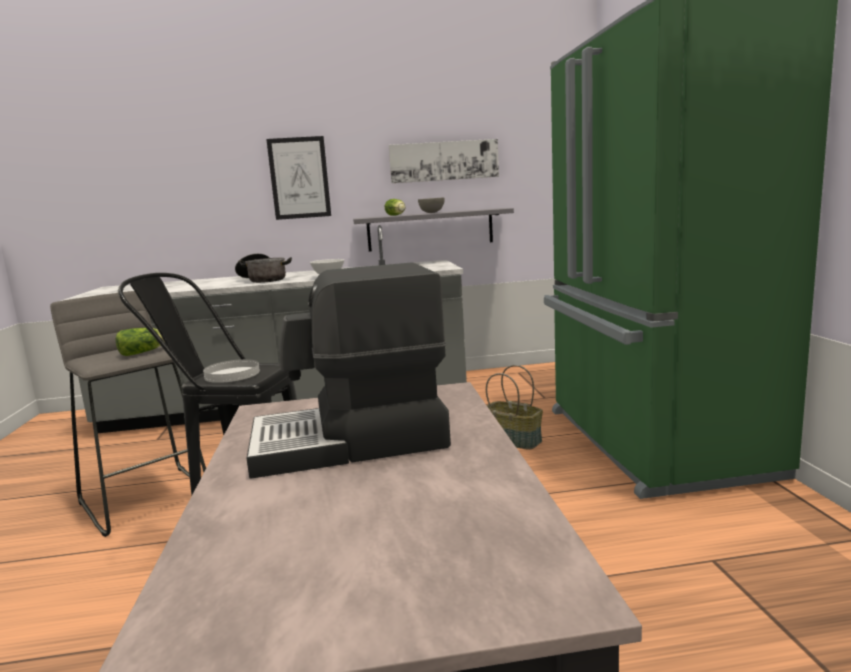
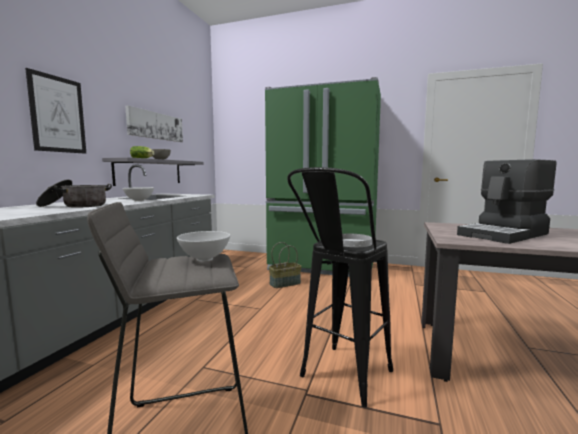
camera: 65 degrees left, 5 degrees down
lettuce [115,328,164,356] -> white bowl [177,231,230,262]
coffee machine [247,262,451,479] -> coffee machine turned 45 degrees clockwise [457,159,556,244]

